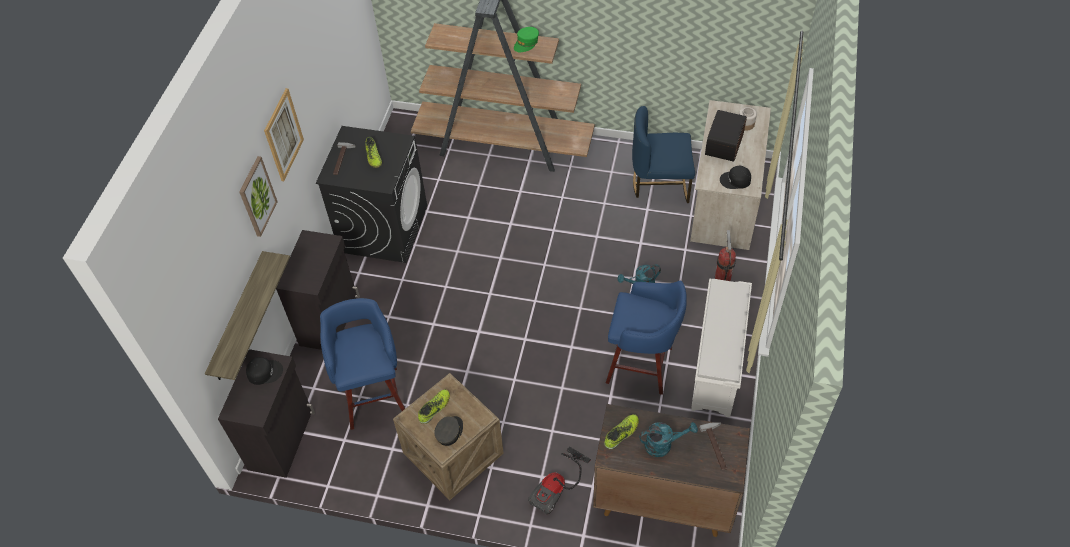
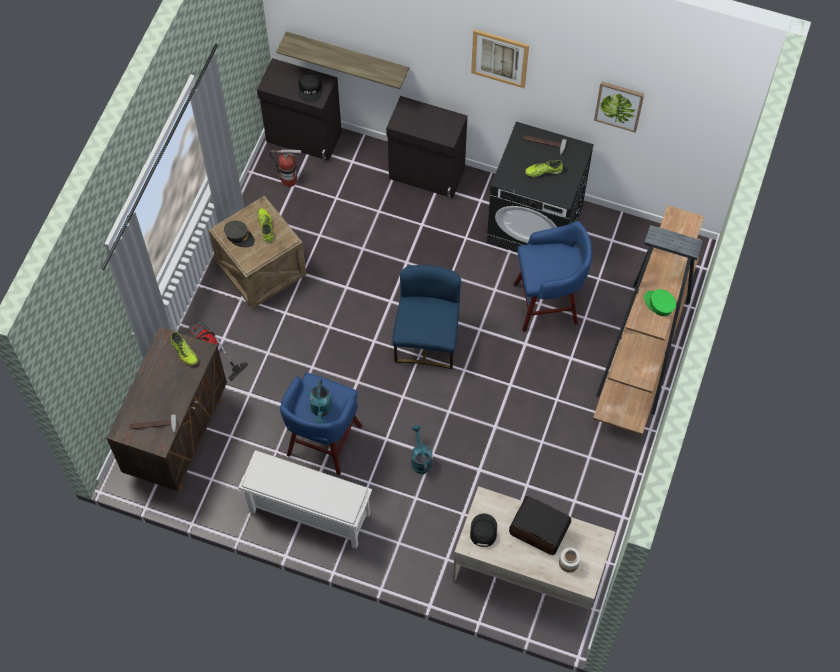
camera: 95 degrees right, 10 degrees up
picture [239,156,278,237] -> picture moved to [594,81,644,133]
blue stool [320,298,405,430] -> blue stool moved to [514,221,592,332]
shoe [418,389,450,424] -> shoe turned 150 degrees counterclockwise [257,208,274,243]
blue chair [632,106,695,203] -> blue chair moved to [392,265,461,369]
turquoise watering can [639,422,698,457] -> turquoise watering can moved to [309,380,332,423]
fire extinguisher [715,230,736,281] -> fire extinguisher moved to [269,149,301,187]

